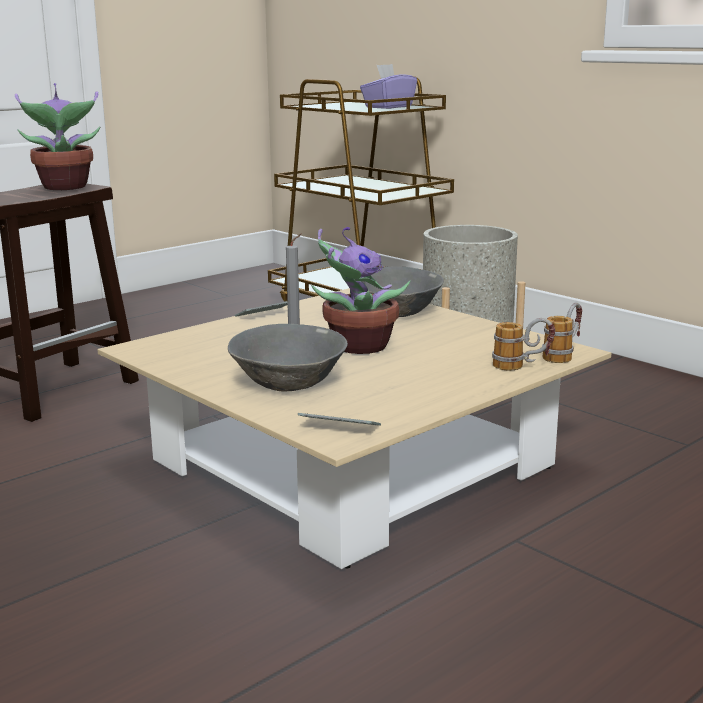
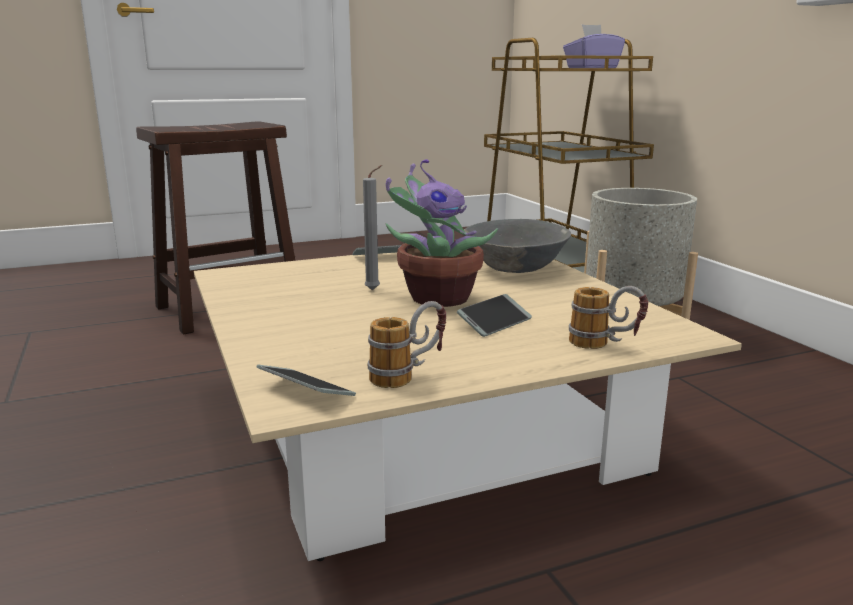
camera: 20 degrees right, 0 degrees up
potted plant [15,83,100,190] -> none
grey bowl [228,324,348,392] -> none
mug [542,302,582,363] -> mug moved to [368,301,446,388]
none -> phone [457,294,532,337]

